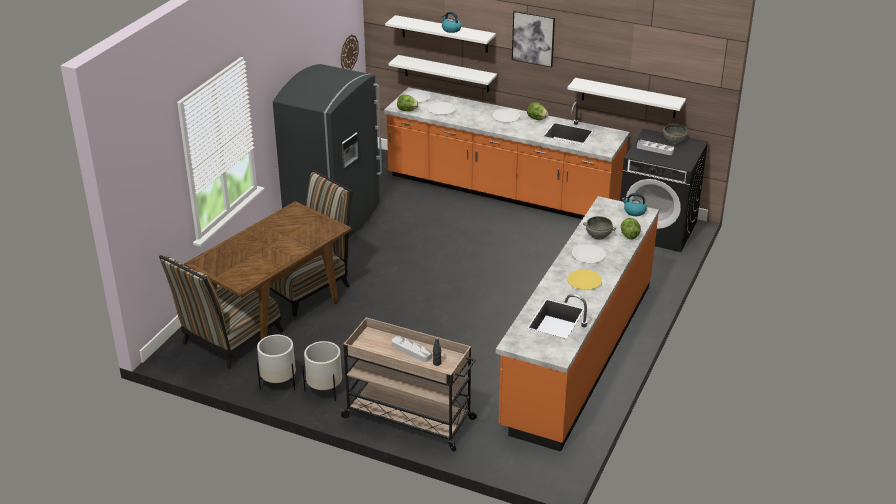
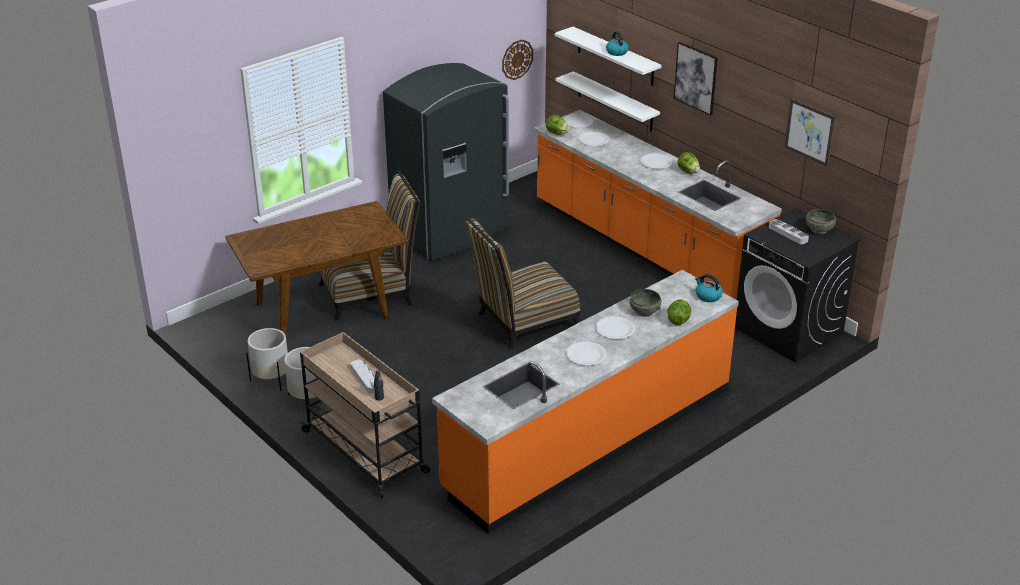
camera: 25 degrees right, 0 degrees up
chair [159,255,284,369] -> chair moved to [465,217,580,350]
white shelf [567,78,686,118] -> none
yellow plate [567,269,602,290] -> white plate [566,341,606,366]
none -> picture [784,98,835,167]

